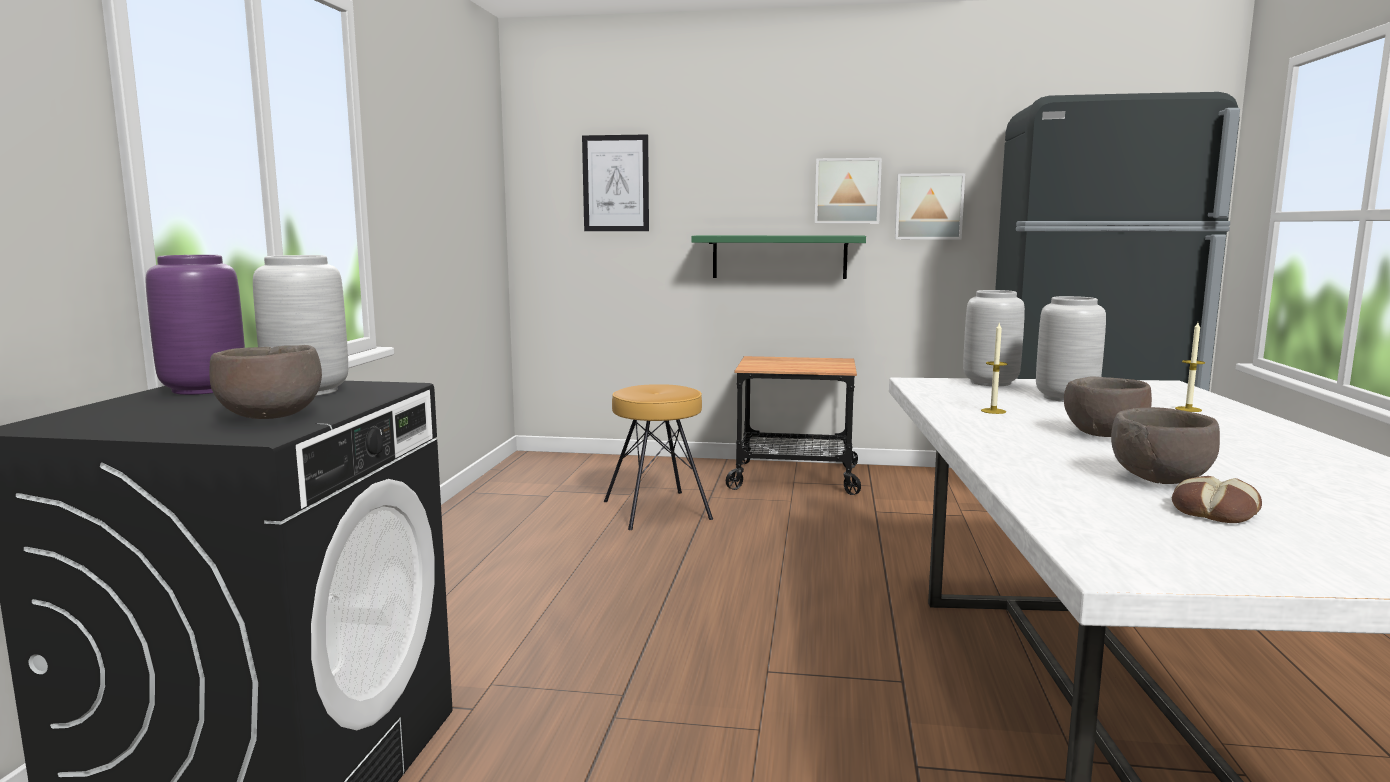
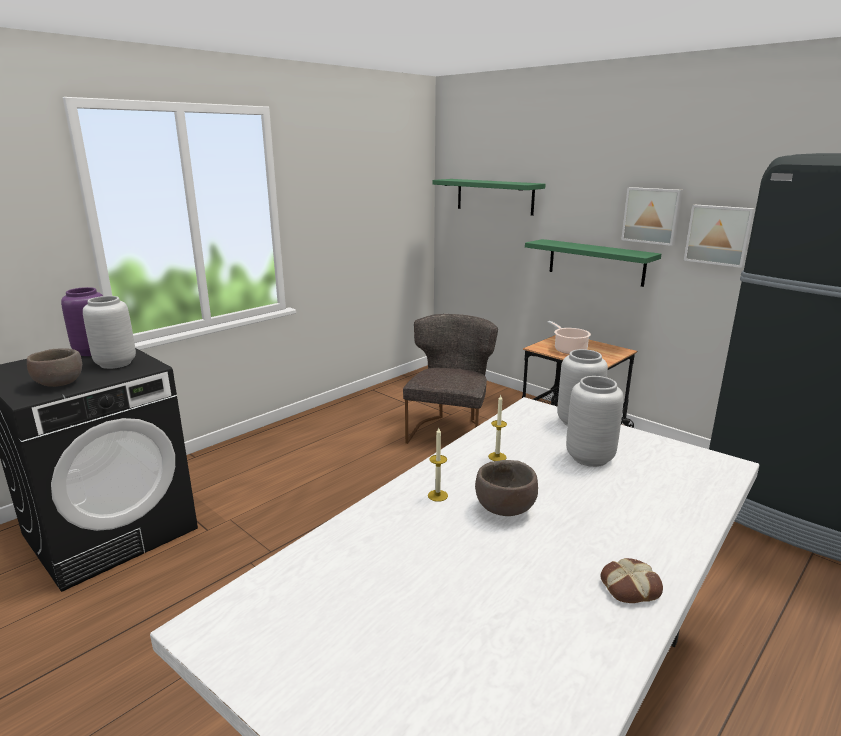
camera: 35 degrees right, 10 degrees up
picture [582,135,649,231] -> green shelf [432,179,546,216]
brown stool [604,384,713,530] -> grey chair [403,314,498,444]
brown bowl [1111,407,1220,484] -> none
bread [1172,476,1262,523] -> bread moved to [600,558,663,603]
candle [1175,322,1205,412] -> candle moved to [428,428,448,502]
none -> cooking pot [547,321,591,354]

